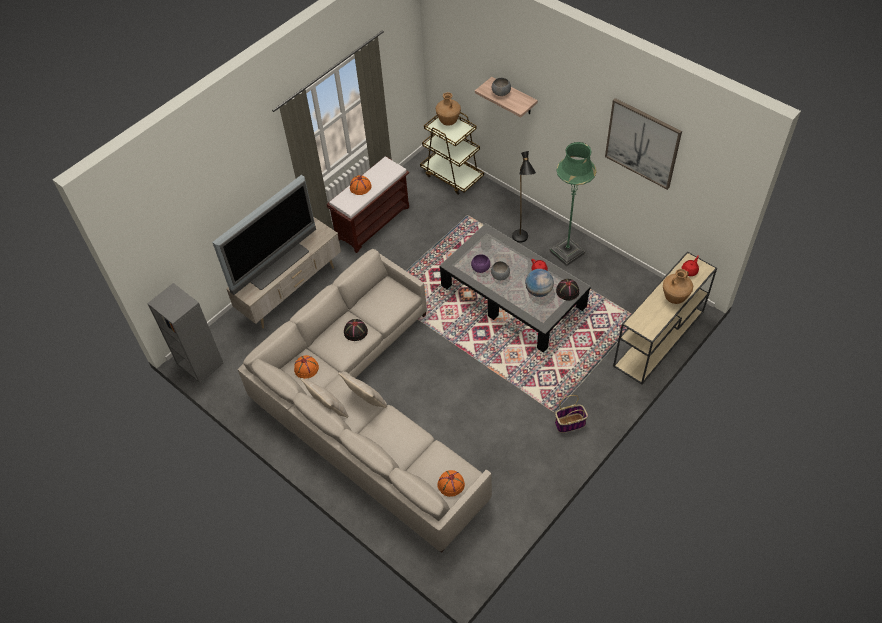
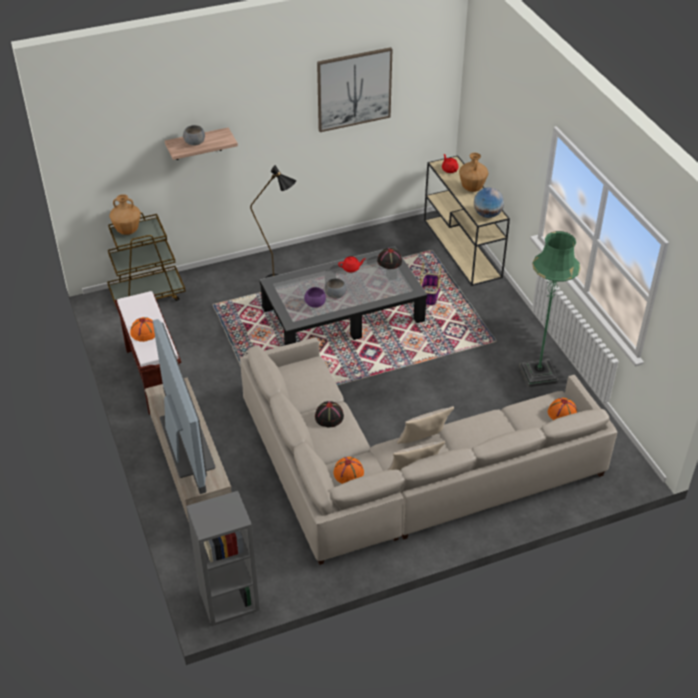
camera: 65 degrees left, 10 degrees down
globe [525,269,554,297] -> globe moved to [474,187,504,218]
green floor lamp [549,142,596,266] -> green floor lamp moved to [519,231,581,388]
basket [555,395,588,433] -> basket moved to [420,263,441,306]

